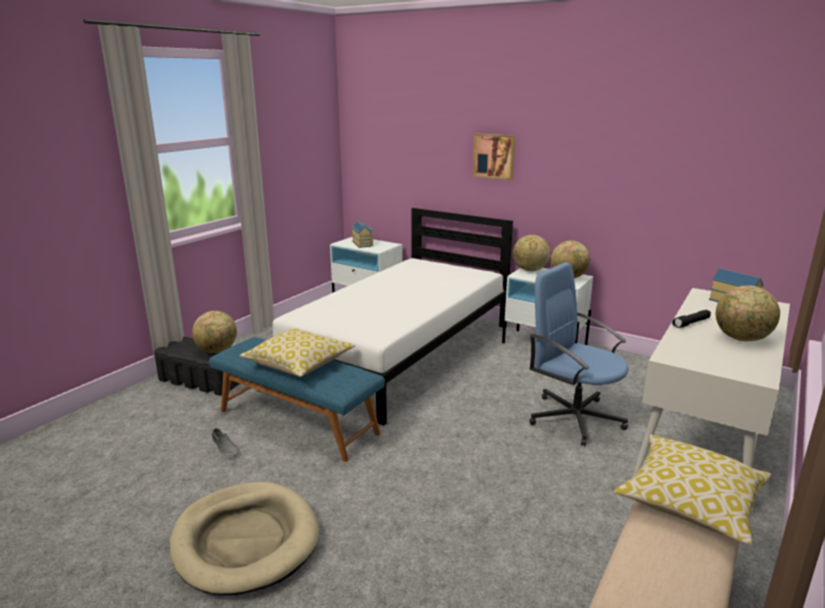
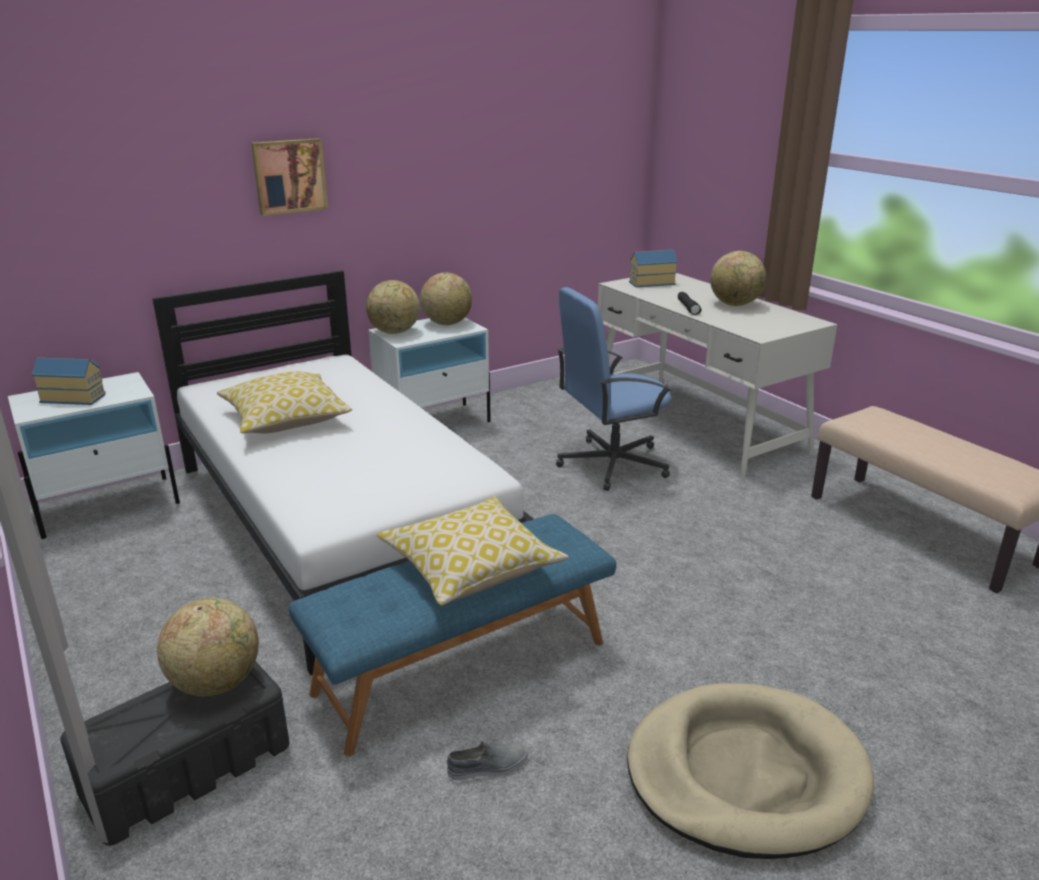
camera: 65 degrees left, 5 degrees up
pillow [614,435,771,545] -> pillow moved to [217,371,352,433]

